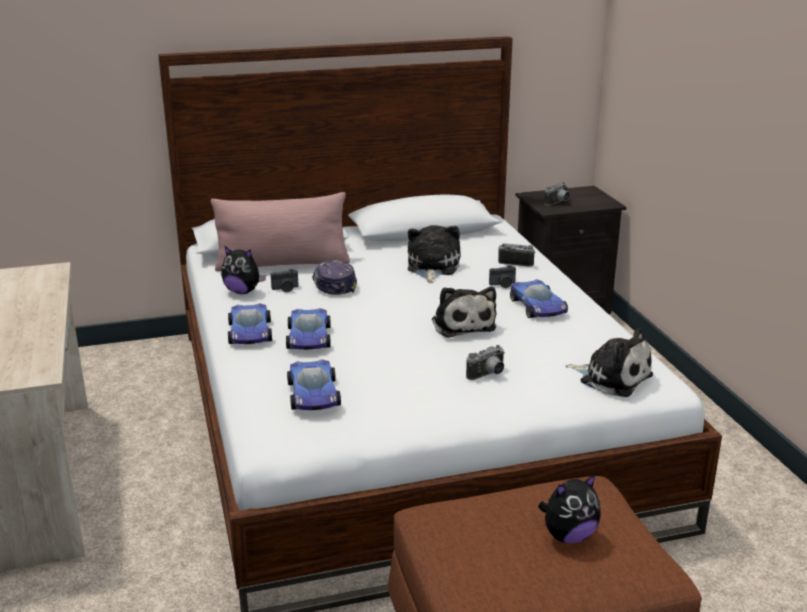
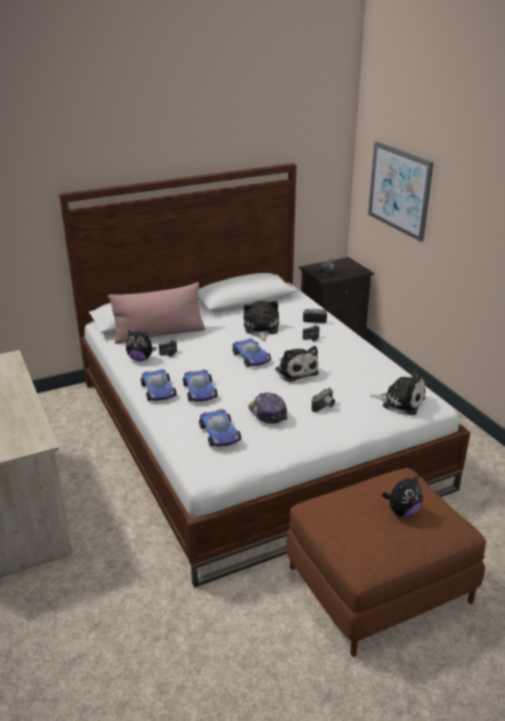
camera: 10 degrees left, 5 degrees up
cap [312,260,357,295] -> cap moved to [248,393,287,424]
toy car [510,279,568,318] -> toy car moved to [232,338,271,367]
none -> picture [368,142,434,242]

